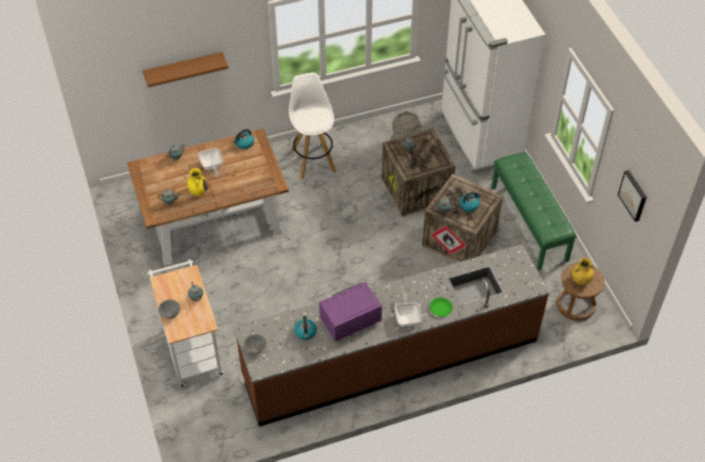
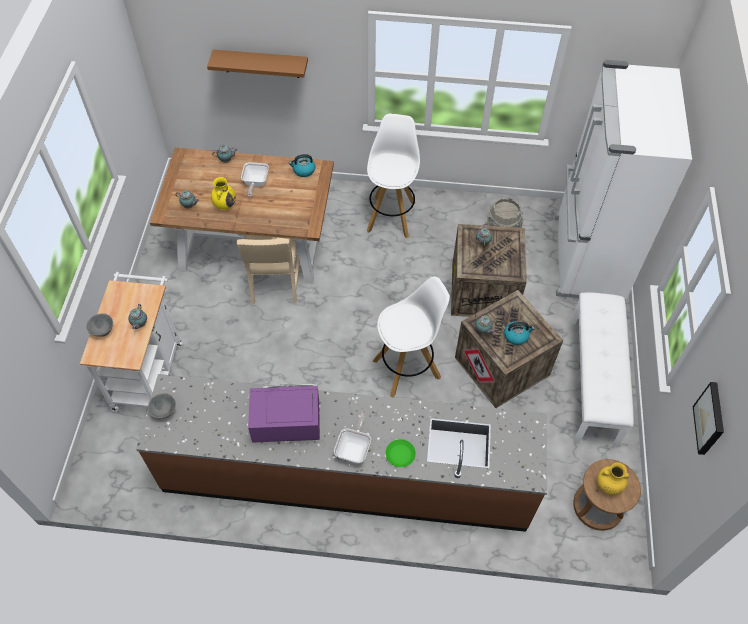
camera: 25 degrees right, 5 degrees up
kettle [294,316,317,340] -> none
green bench [491,152,577,270] -> white bench [571,292,634,447]
none -> beige chair [237,235,300,304]
none -> white stool [373,276,450,398]

